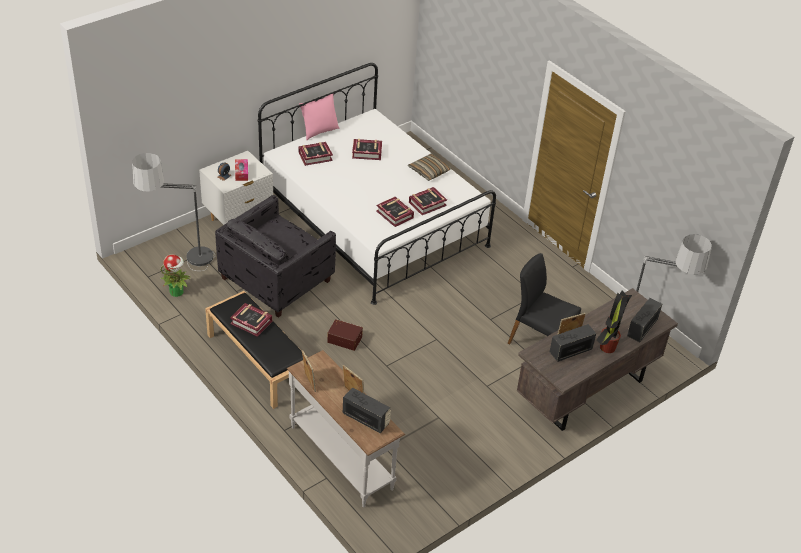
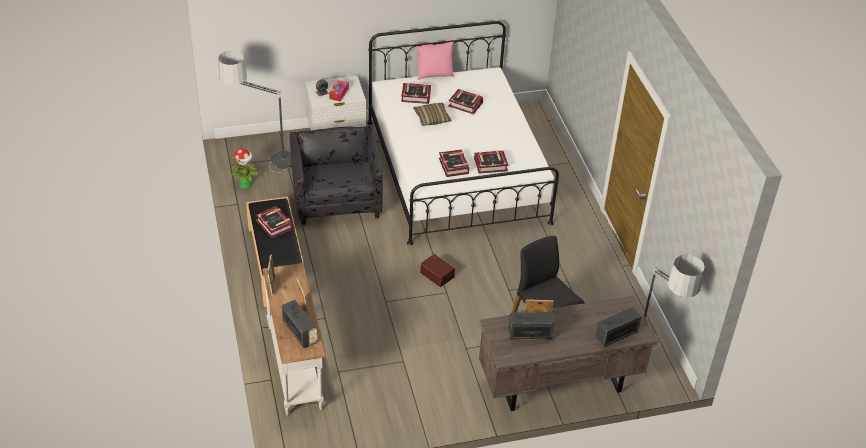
camera: 25 degrees right, 0 degrees up
grey armchair [215,195,336,318] -> grey armchair turned 105 degrees clockwise [290,126,383,225]
brown storage box [327,319,363,351] -> brown storage box moved to [420,254,455,287]
pillow [408,154,452,181] -> pillow moved to [413,103,451,126]
potted plant [596,290,632,353] -> none

